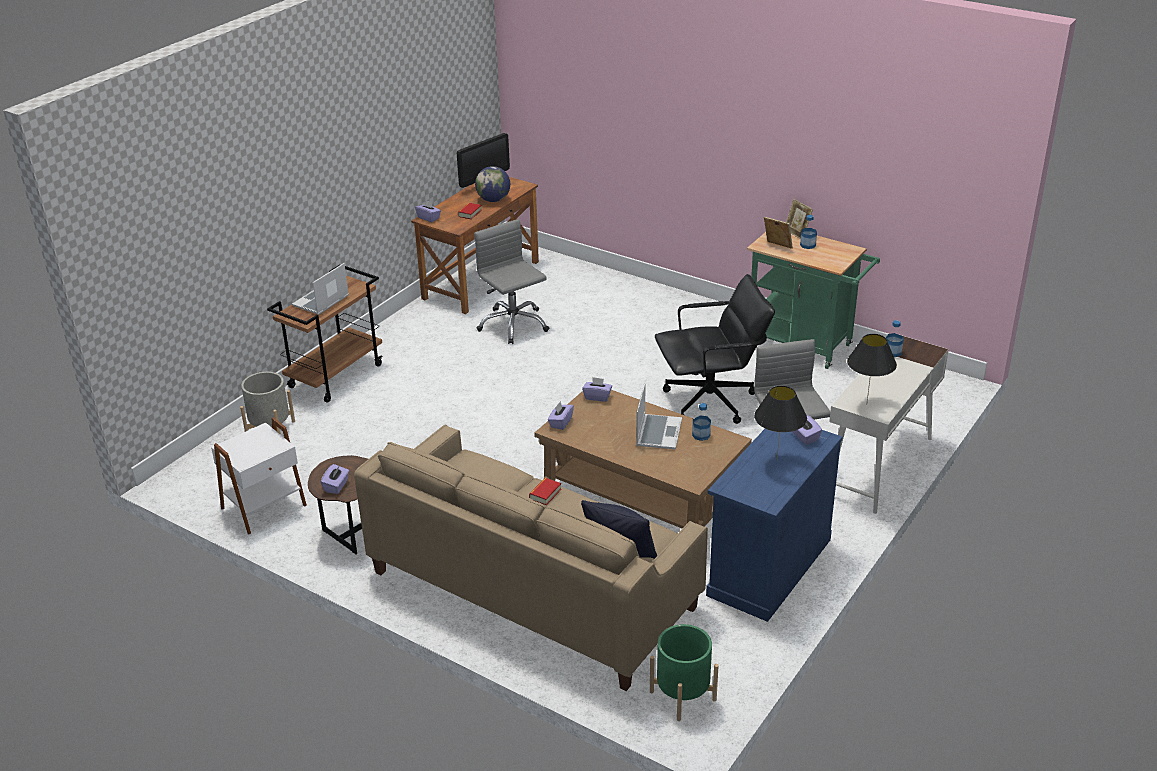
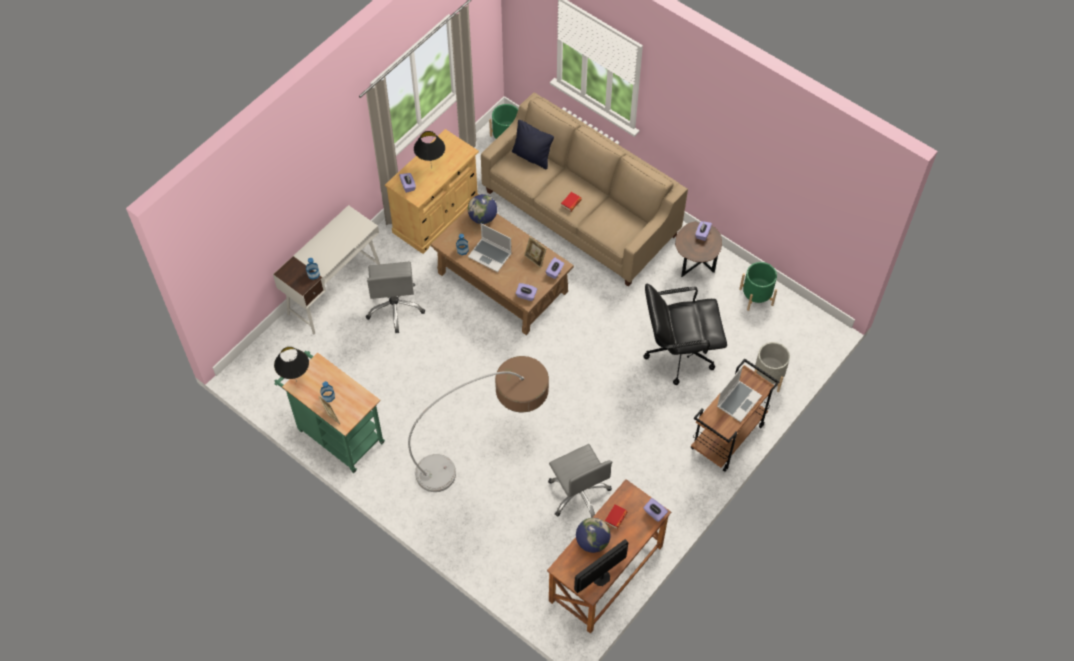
camera: 175 degrees left, 25 degrees up
white side table [211,418,307,534] -> green planter [739,262,777,311]
laptop [636,383,682,449] -> laptop turned 75 degrees counterclockwise [468,223,512,272]
black office chair [655,274,775,424] -> black office chair moved to [644,284,727,385]
blue cabinet [706,429,843,622] -> beige cabinet [385,129,479,254]
picture frame [764,217,793,249] -> picture frame moved to [524,237,546,268]
black table lamp [847,334,897,405] -> black table lamp moved to [274,347,309,382]
none -> floor lamp [408,356,549,492]
none -> globe [468,194,497,224]

